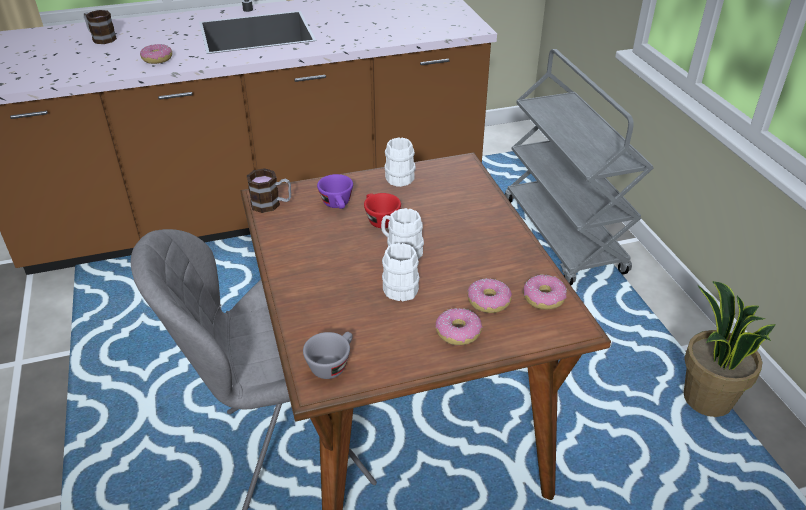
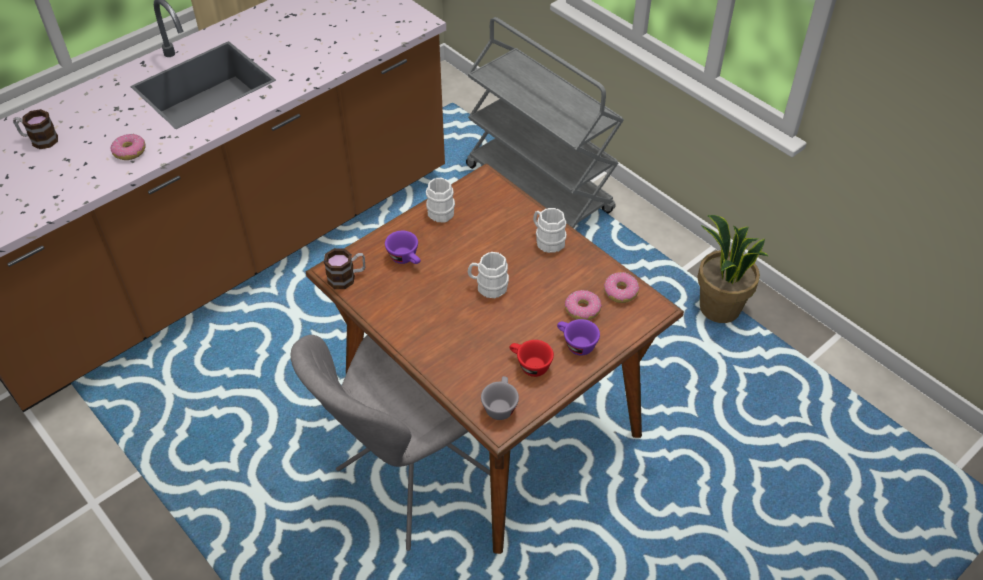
camera: 25 degrees left, 10 degrees up
red cup [364,193,401,228] -> red cup moved to [510,340,554,377]
white mug [382,243,420,302] -> white mug moved to [533,208,567,253]
donut [435,308,482,345] -> purple cup [557,319,600,355]

